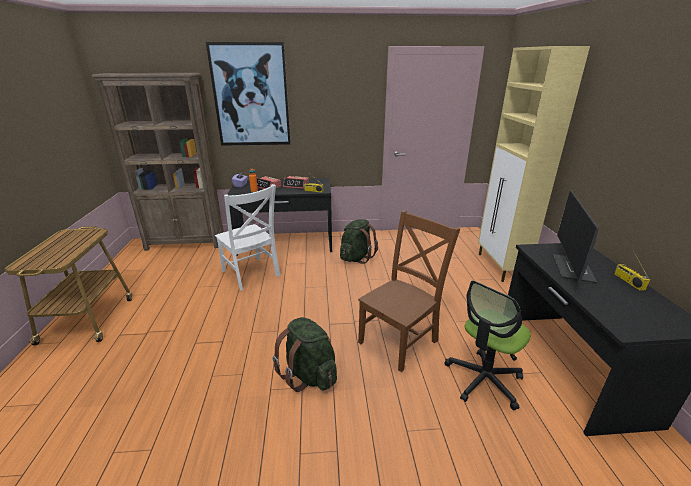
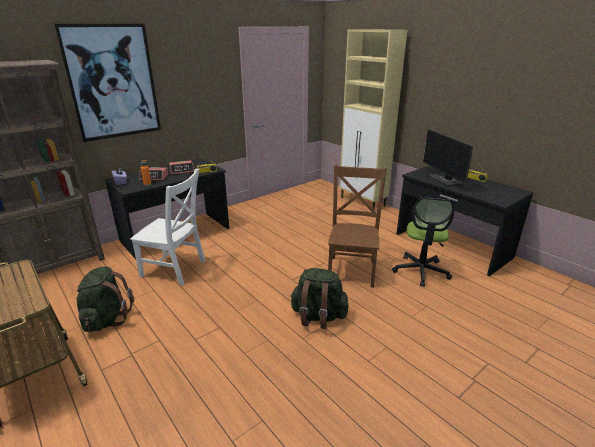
camera: 35 degrees left, 0 degrees up
green backpack [340,219,378,264] -> green backpack moved to [76,266,134,332]

